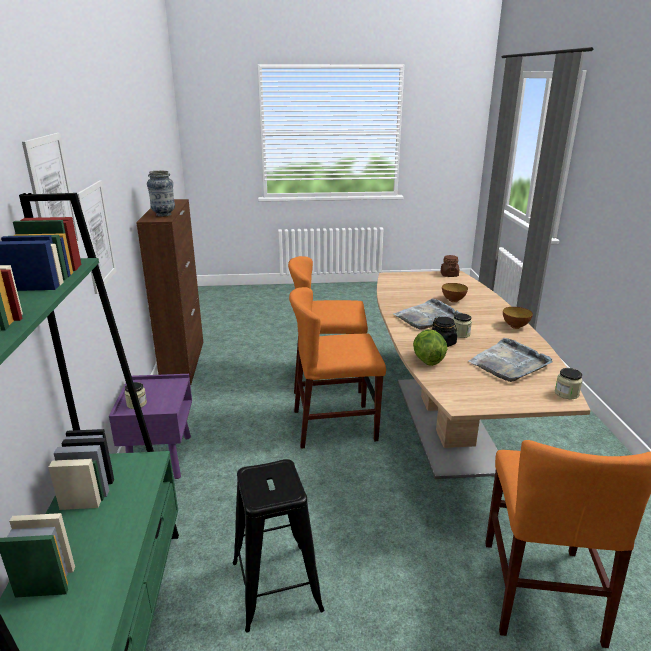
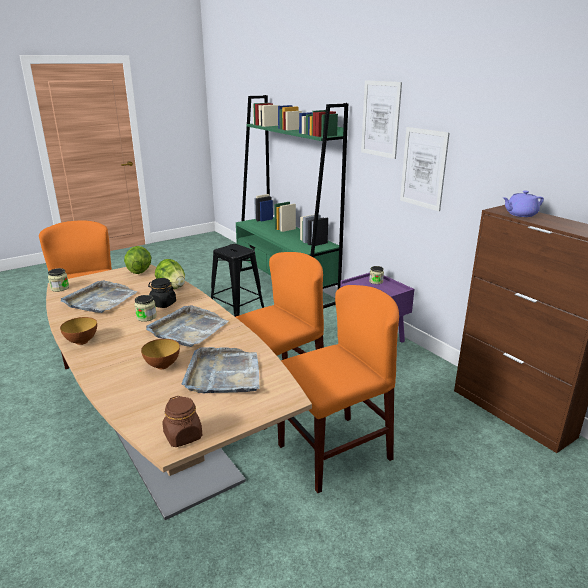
camera: 150 degrees right, 0 degrees up
vase [147,170,175,217] -> purple teapot [503,191,544,217]
none -> lettuce [124,246,151,274]
none -> grey tray [182,347,259,393]

